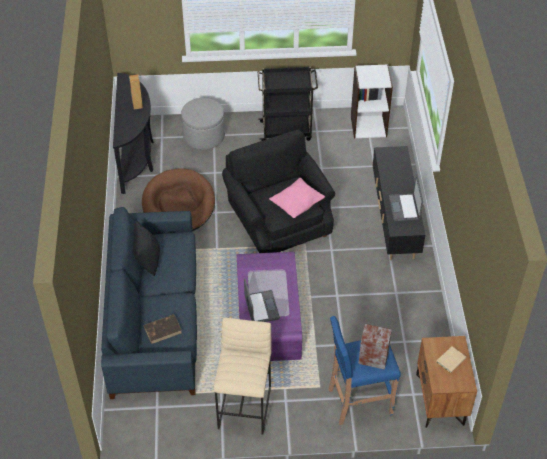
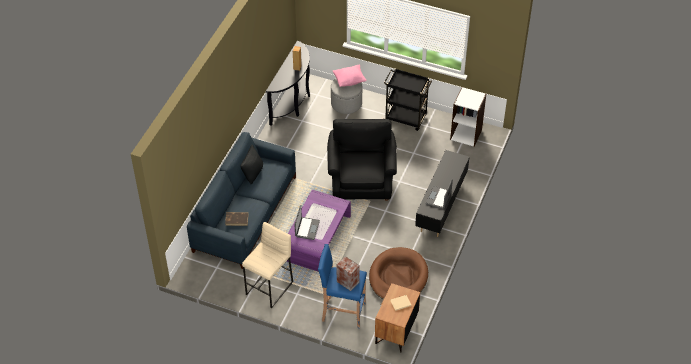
camera: 25 degrees right, 0 degrees up
brown dog bed [142,168,215,231] -> brown dog bed moved to [369,247,428,299]
pink pillow [269,178,325,218] -> pink pillow moved to [333,65,366,87]

